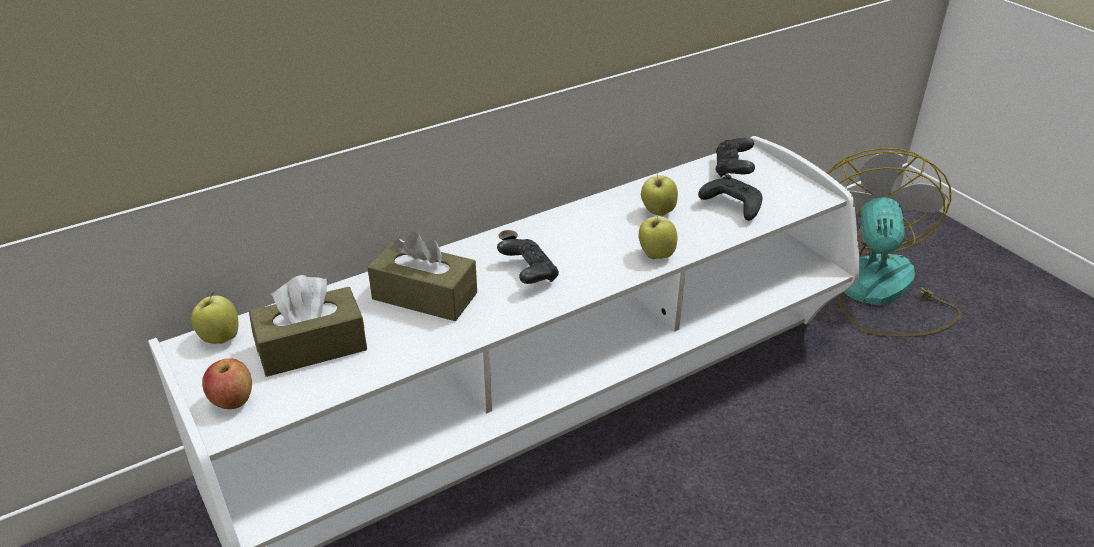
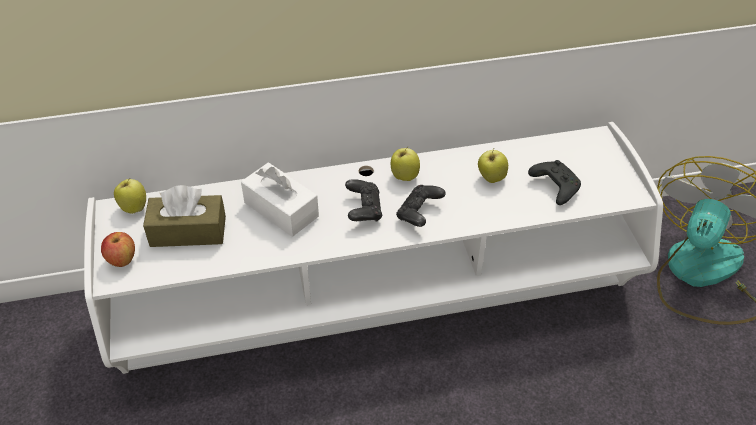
camera: 20 degrees right, 10 degrees up
brown tissue box [368,231,477,321] -> white tissue box [241,162,319,237]
apple [639,212,677,259] -> apple moved to [391,147,420,181]
black game controller [715,138,755,177] -> black game controller moved to [396,185,446,227]

